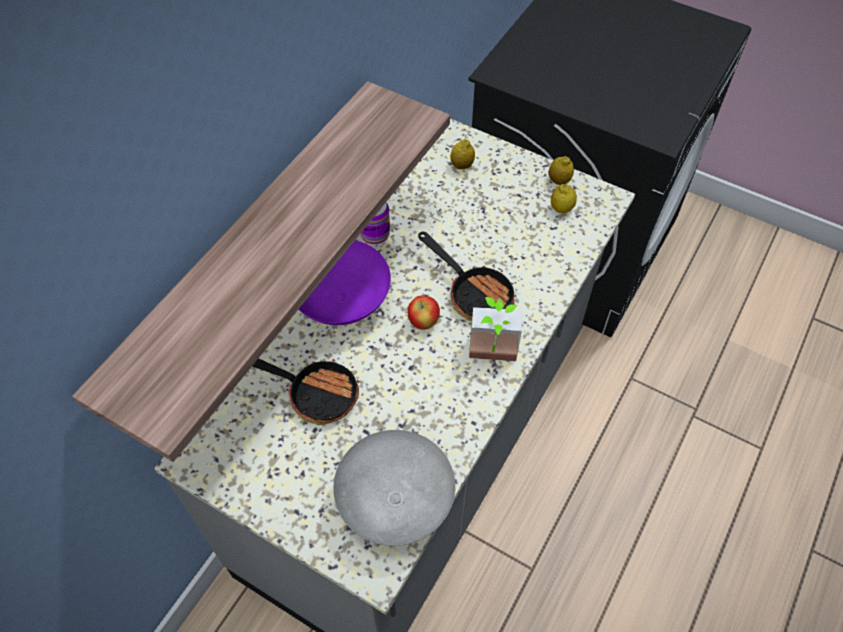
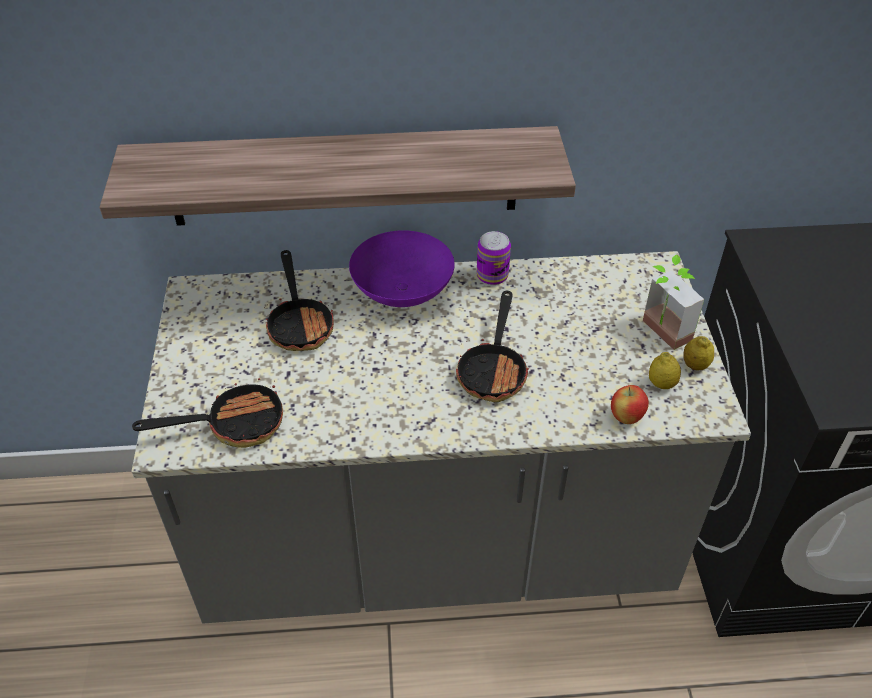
camera: 55 degrees right, 10 degrees down
grey bowl [333,430,455,546] -> frying pan [132,378,283,448]
apple [407,295,440,330] -> apple moved to [611,385,649,424]
lemon [450,139,475,169] -> none
potted plant [469,297,522,361] -> potted plant moved to [643,255,704,350]

